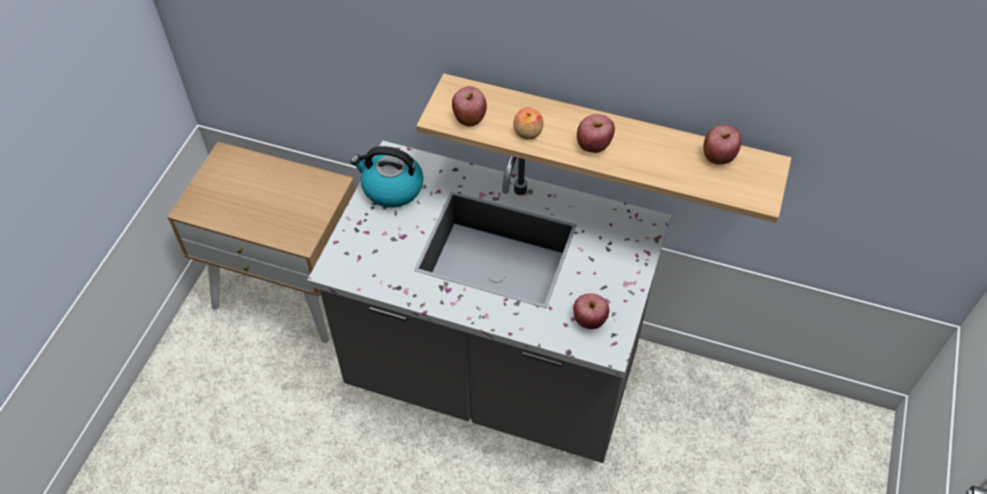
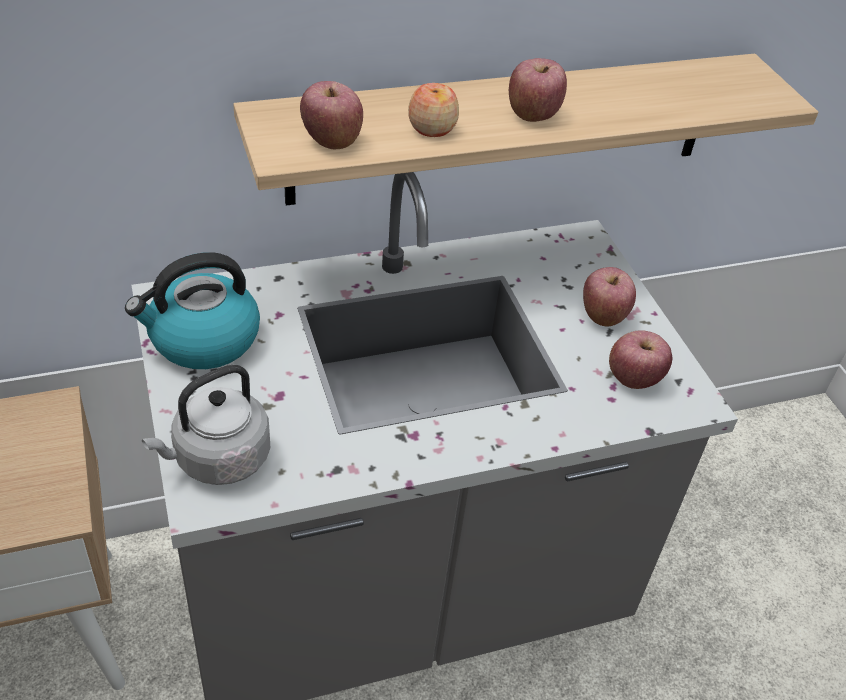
camera: 40 degrees left, 10 degrees down
apple [703,125,741,164] -> apple moved to [583,267,636,326]
none -> grey kettle [142,365,270,485]

